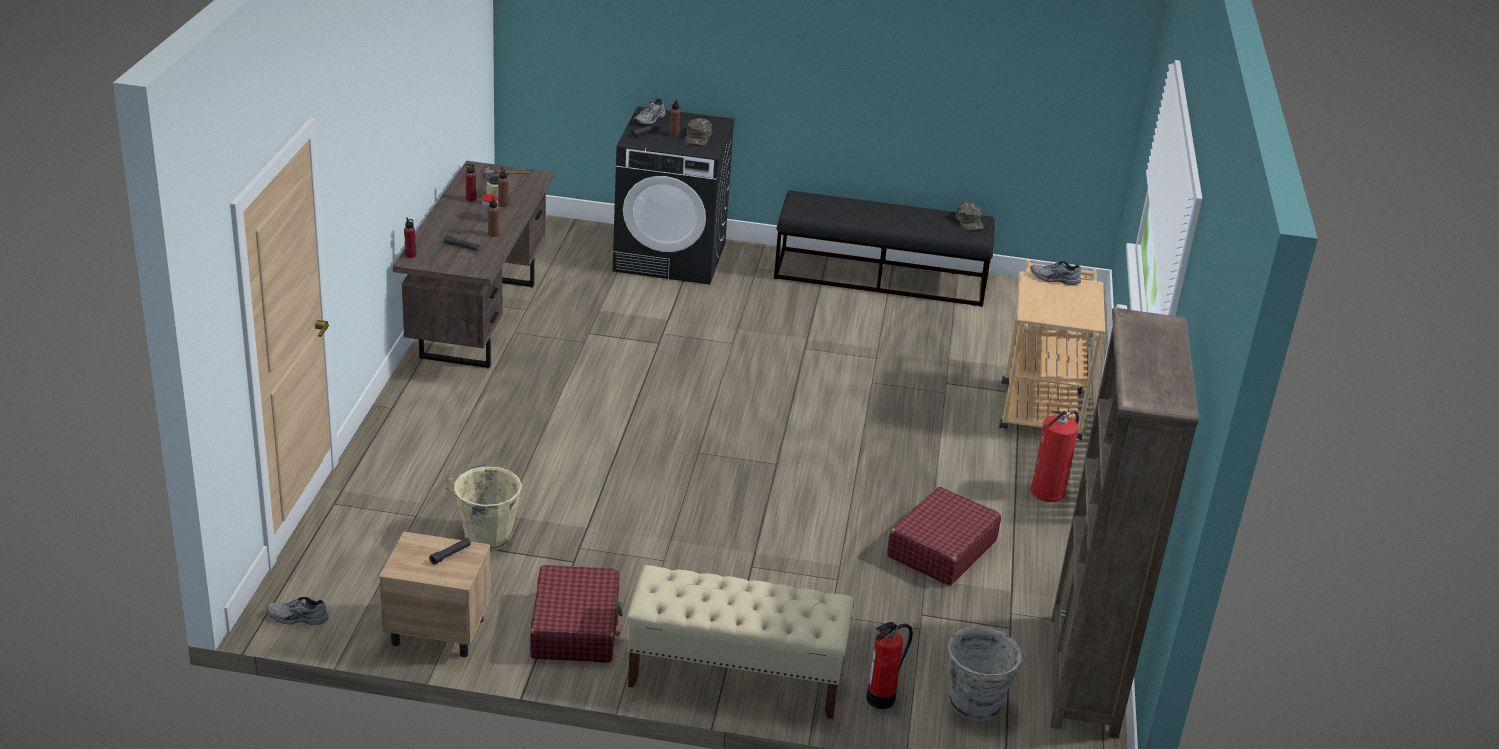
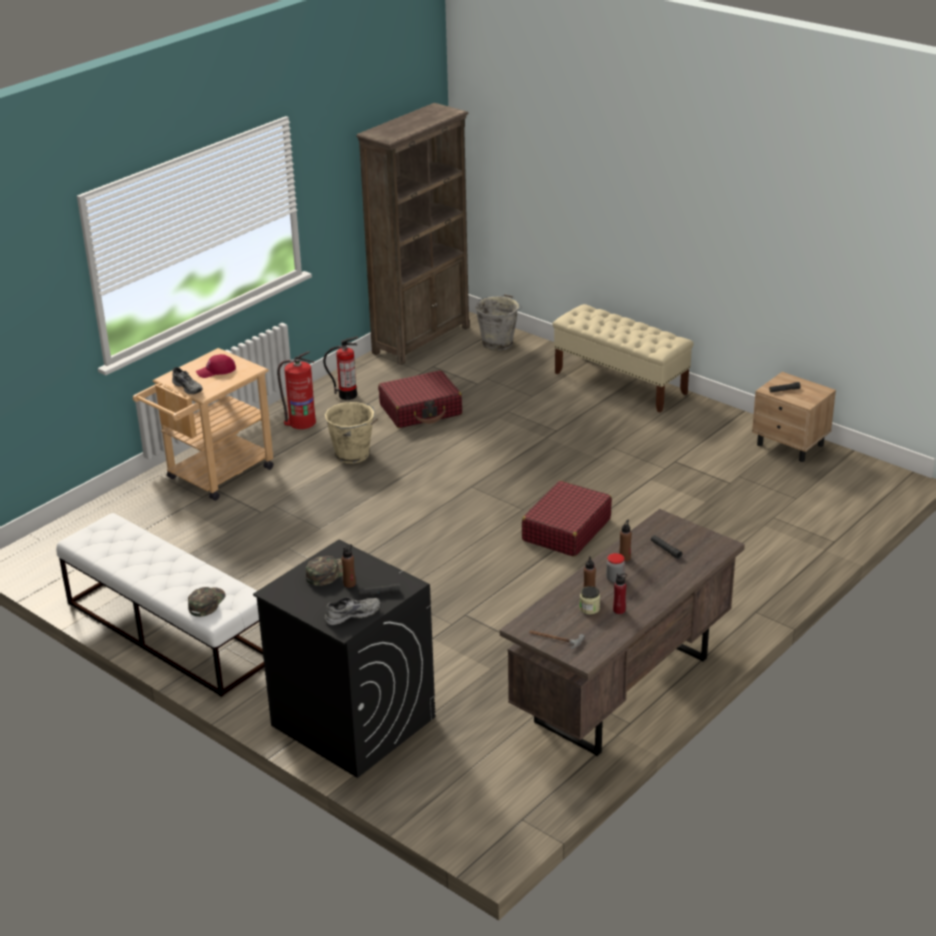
camera: 145 degrees left, 0 degrees up
grey shoe [266,597,329,625] -> none
red bottle [404,217,416,258] -> none
beige bucket [445,464,522,551] -> beige bucket moved to [325,402,378,464]
red suitcase [530,565,623,663] -> red suitcase moved to [522,481,612,557]
black bench [774,190,995,307] -> white bench [56,513,264,697]
fire extinguisher [867,622,913,709] -> fire extinguisher moved to [323,336,358,400]
green cap [956,202,984,230] -> green cap moved to [188,587,225,617]
none -> red cap [196,354,236,378]

